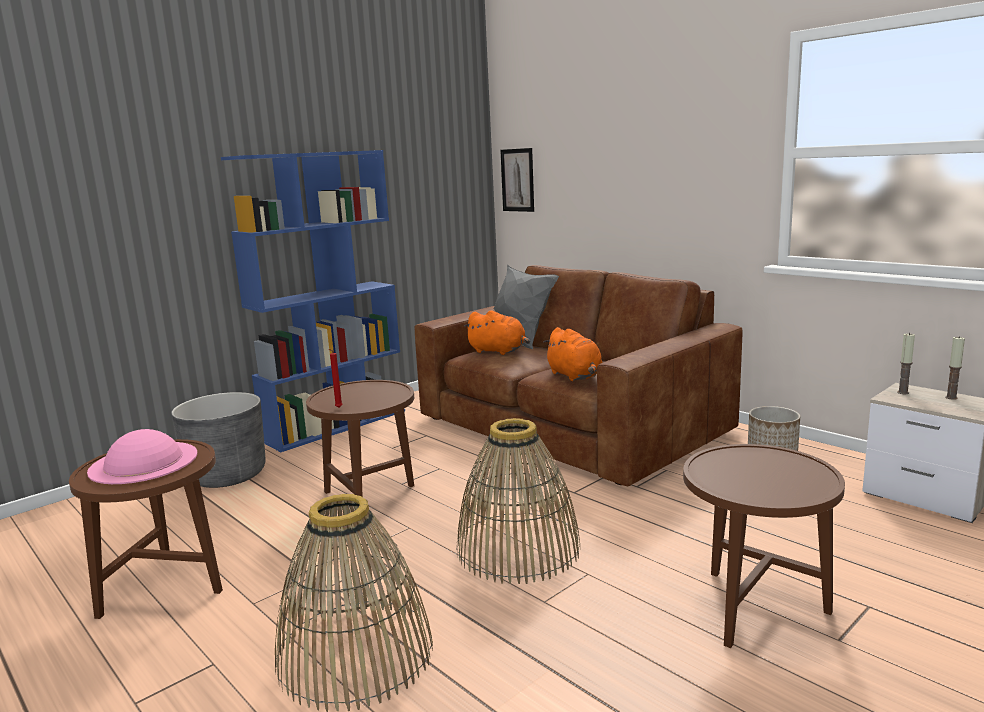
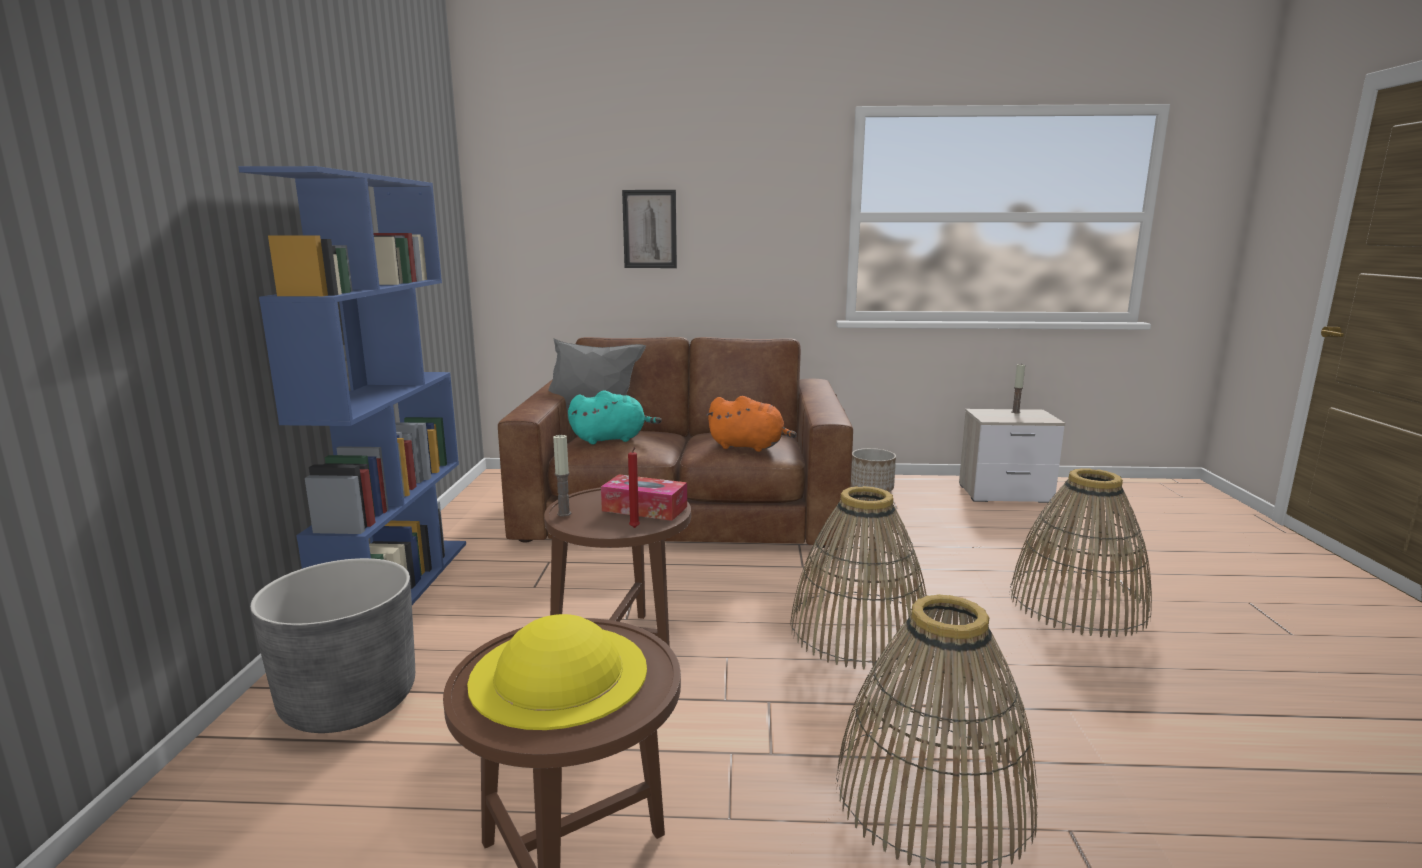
camera: 45 degrees left, 0 degrees up
pink hat [87,429,197,484] -> yellow hat [467,614,647,730]
orange plush toy [464,310,530,355] -> turquoise plush toy [568,390,662,444]
picture [500,148,534,212] -> picture moved to [622,190,677,268]
brown side table [683,444,845,648] -> basket [1009,468,1152,638]
candle [897,333,915,394] -> candle moved to [553,435,571,516]
none -> tissue box [601,474,687,521]

